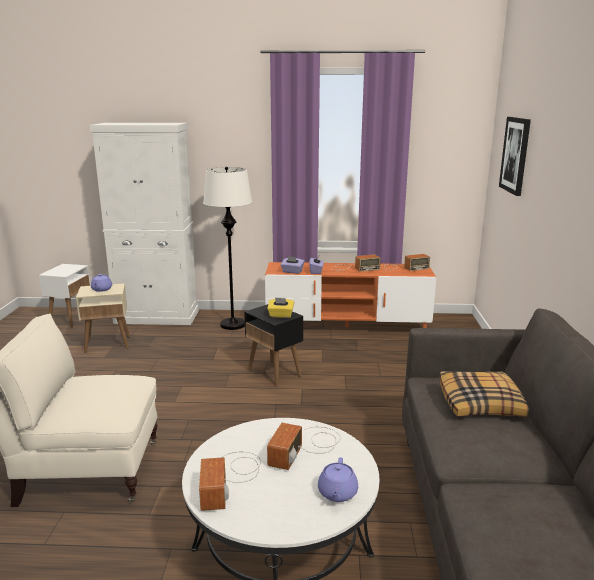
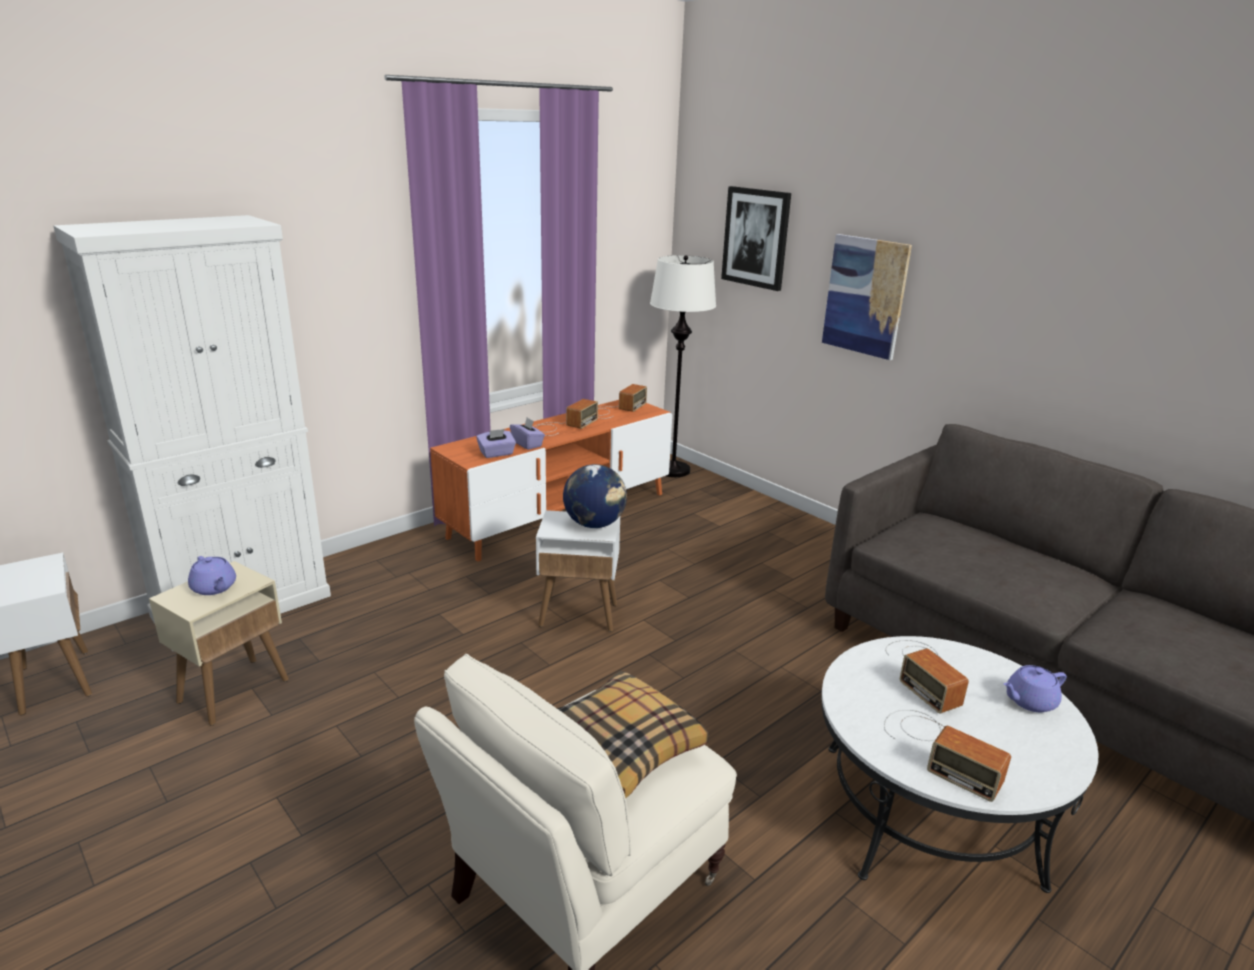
camera: 45 degrees left, 5 degrees up
white floor lamp [203,167,252,330] -> white floor lamp moved to [650,255,716,477]
black side table [244,304,303,387] -> white side table [536,510,620,632]
yellow tissue box [267,298,294,318] -> globe [563,464,627,528]
purple teapot [318,457,358,502] -> purple teapot turned 105 degrees clockwise [1004,665,1067,712]
pillow [439,371,529,417] -> pillow moved to [557,671,709,798]
none -> picture [822,234,912,360]

